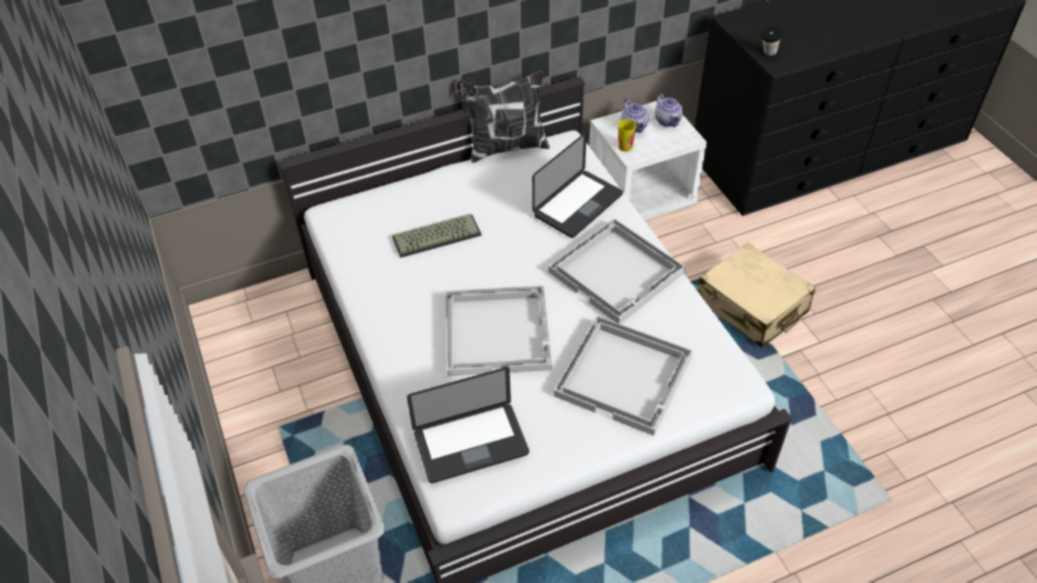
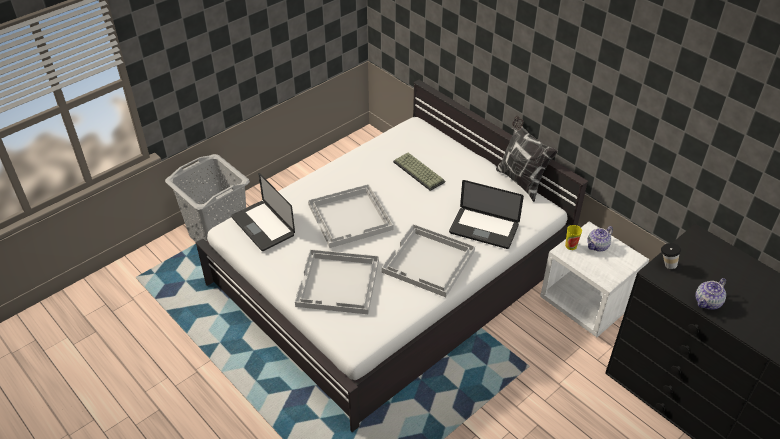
camera: 70 degrees right, 5 degrees down
teapot [655,93,683,127] -> teapot moved to [695,278,726,310]
beige suitcase [698,243,815,348] -> none

